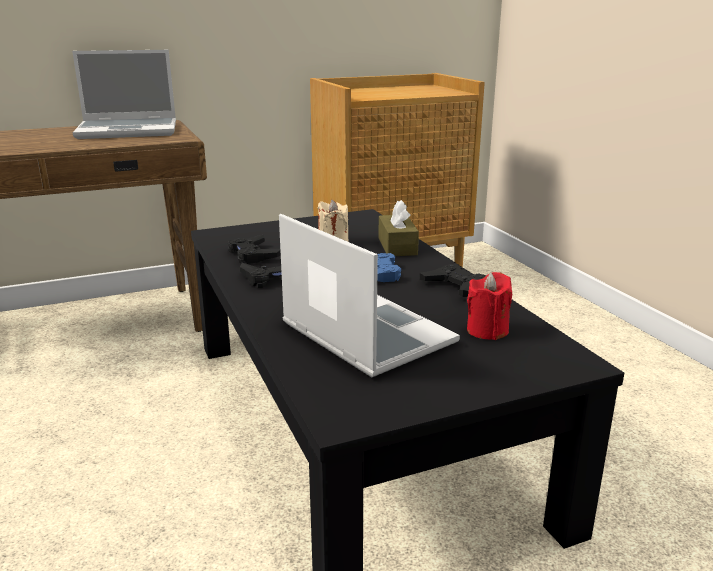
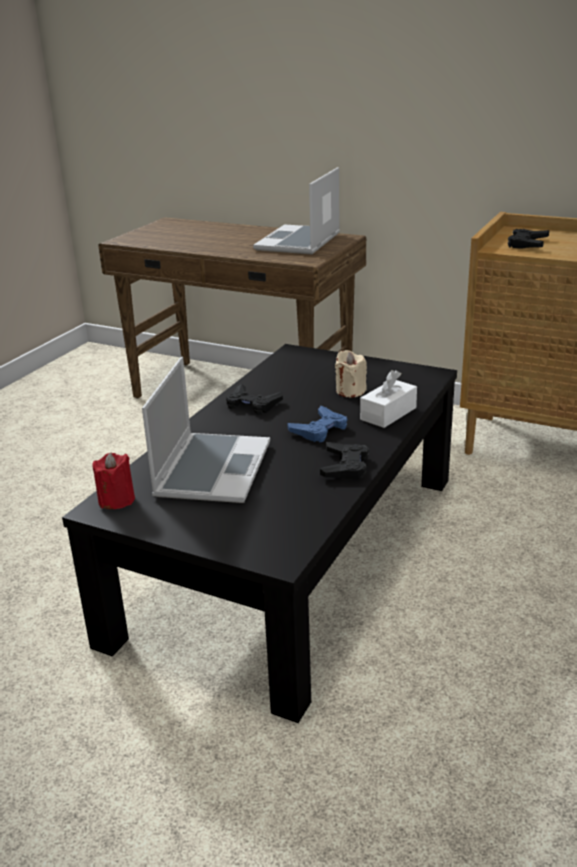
camera: 50 degrees right, 5 degrees up
laptop [72,50,176,139] -> laptop turned 75 degrees clockwise [253,167,340,254]
black game controller [228,234,281,264] -> black game controller moved to [508,229,549,249]
brown tissue box [378,200,419,256] -> white tissue box [360,370,417,428]
red candle [467,272,512,340] -> red candle moved to [92,452,135,509]

